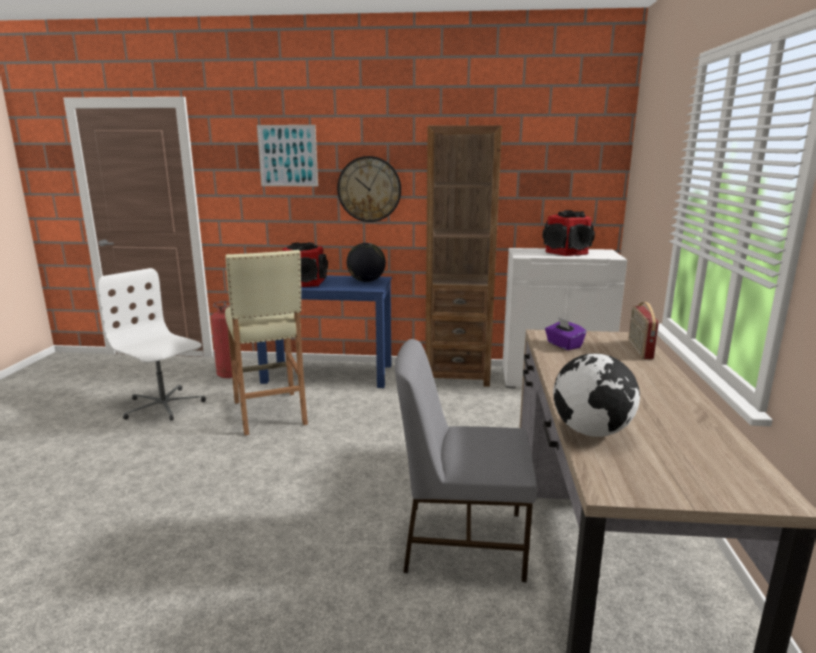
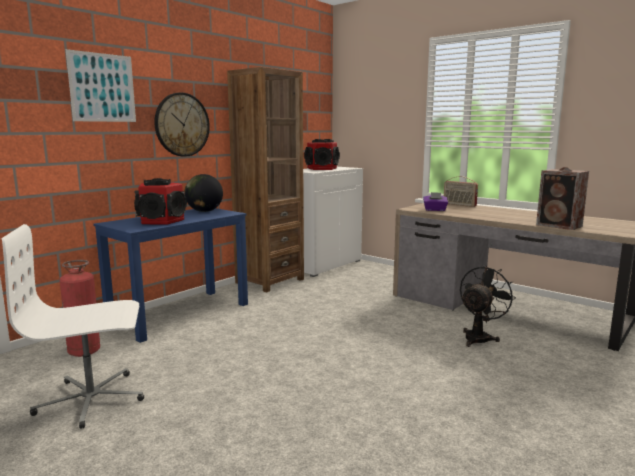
camera: 55 degrees left, 5 degrees down
beige stool [225,250,308,435] -> none
grey chair [395,339,537,582] -> black fan [460,265,516,347]
globe [553,353,640,437] -> speaker [536,167,589,230]

